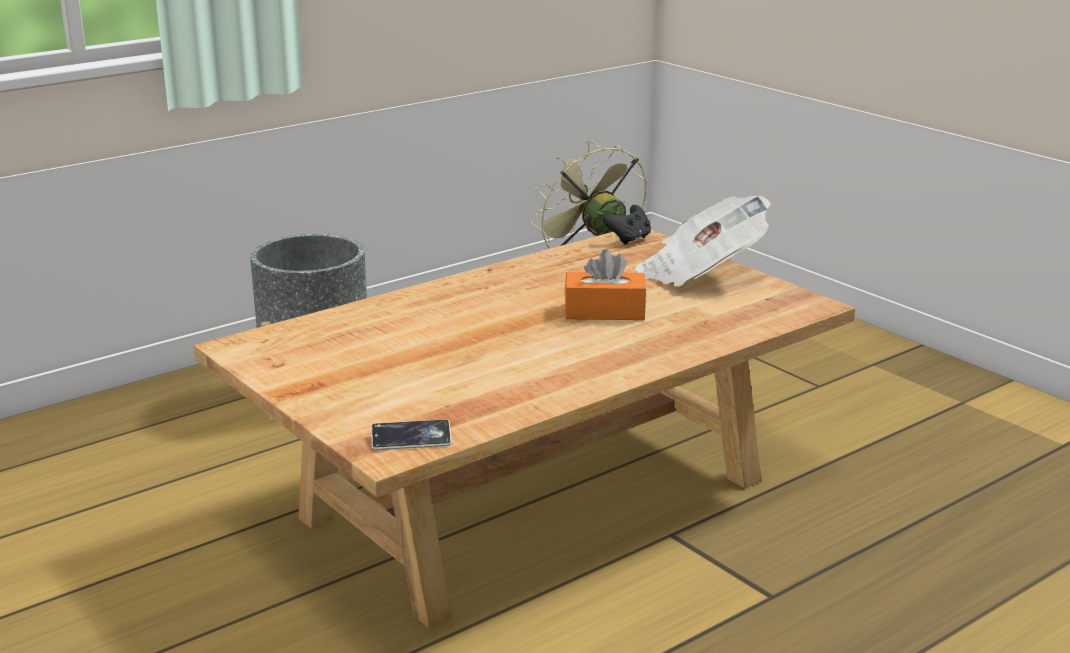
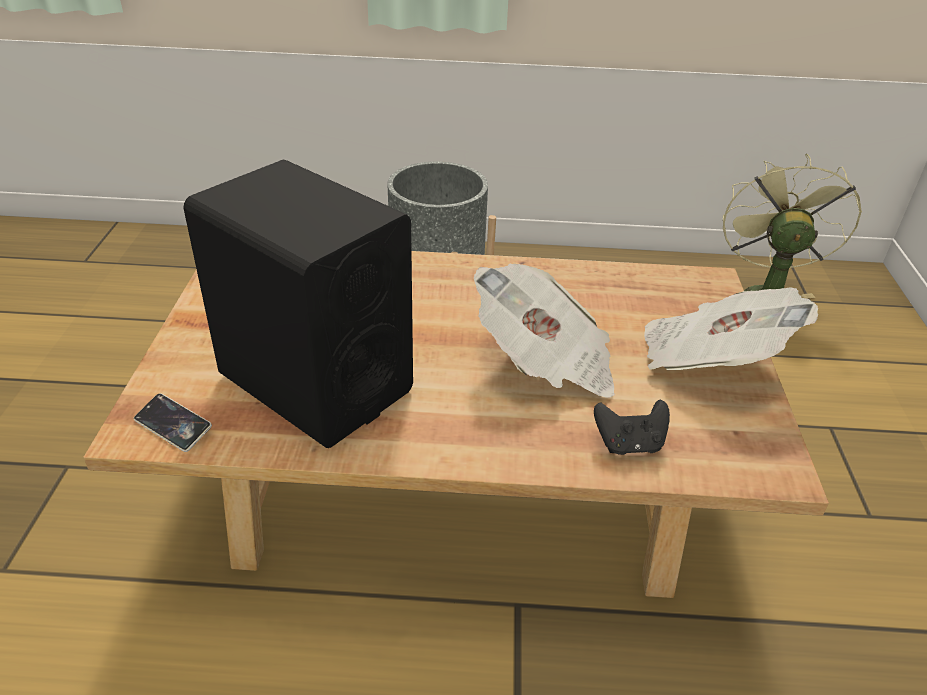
camera: 40 degrees right, 15 degrees up
orange tissue box [564,249,646,320] -> newspaper [474,264,615,398]
black game controller [603,205,651,245] -> black game controller moved to [594,400,670,455]
none -> black speaker [183,160,413,448]

